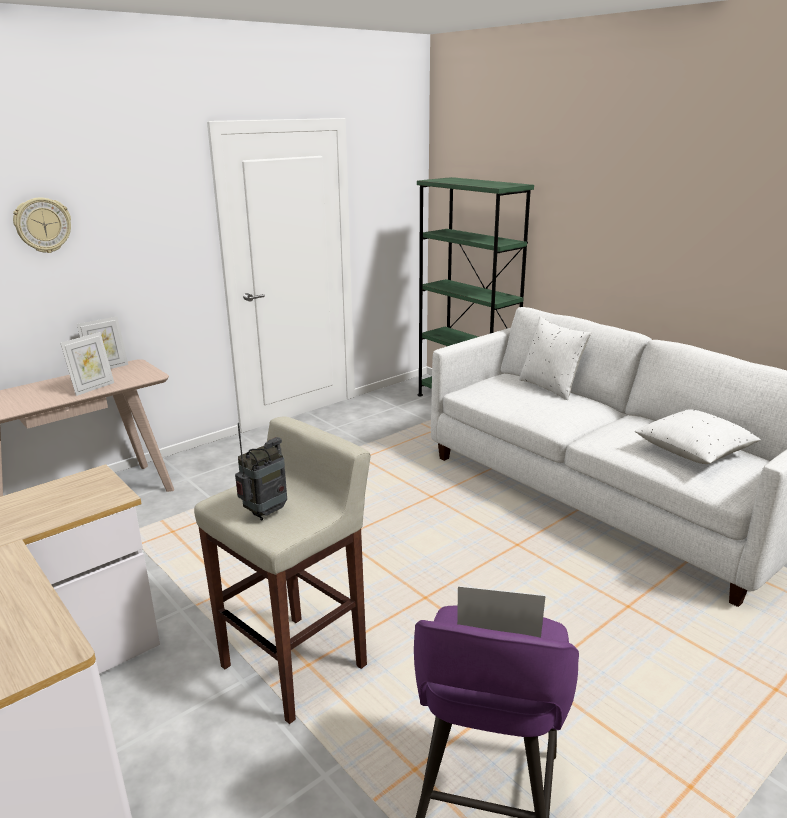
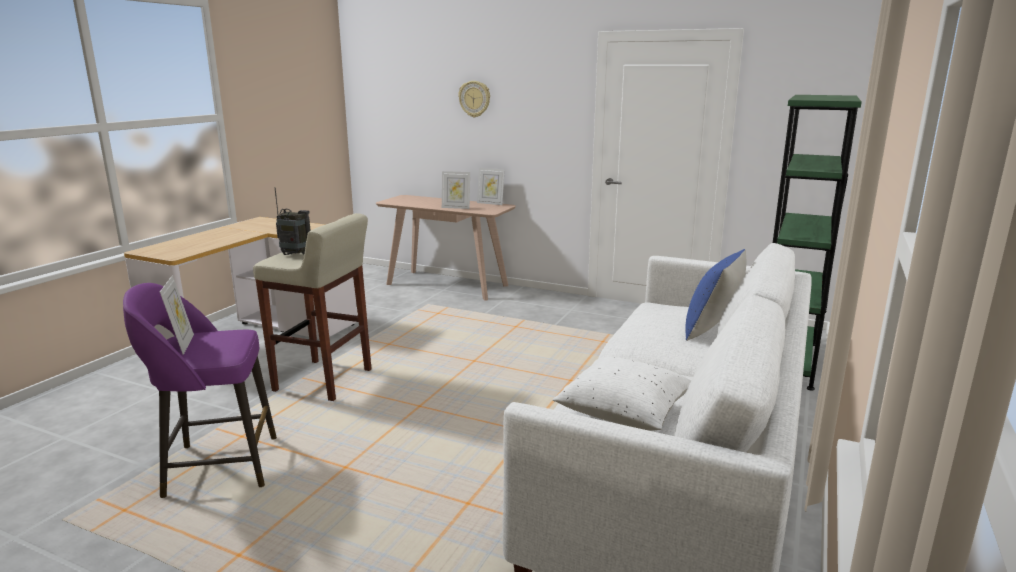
camera: 65 degrees right, 5 degrees down
white pillow [519,316,591,400] -> blue pillow [685,249,746,341]

